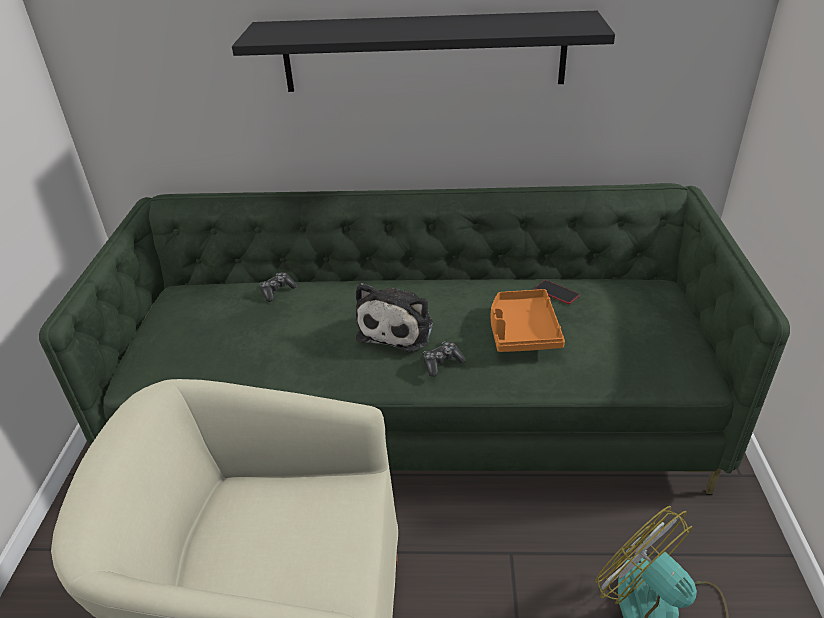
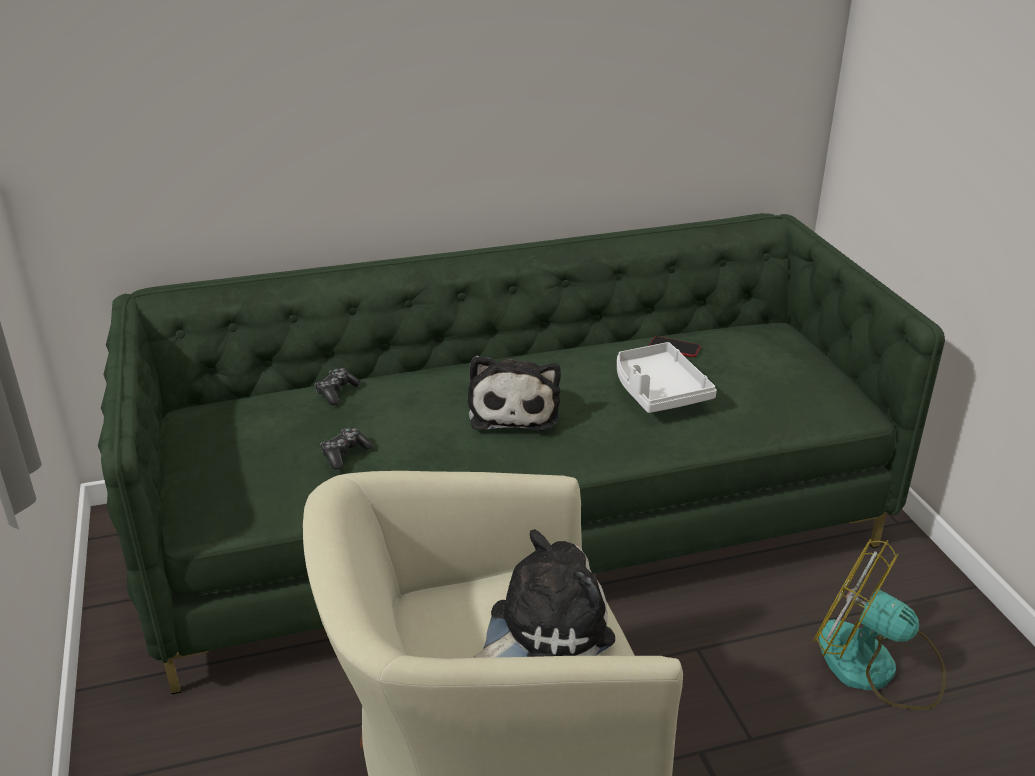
camera: 20 degrees left, 5 degrees down
black shelf [232,11,615,92] -> none
game controller [423,342,466,377] -> game controller moved to [320,427,373,470]
orange tray [491,289,565,352] -> white tray [617,342,717,413]
none -> plush toy [473,529,615,658]

